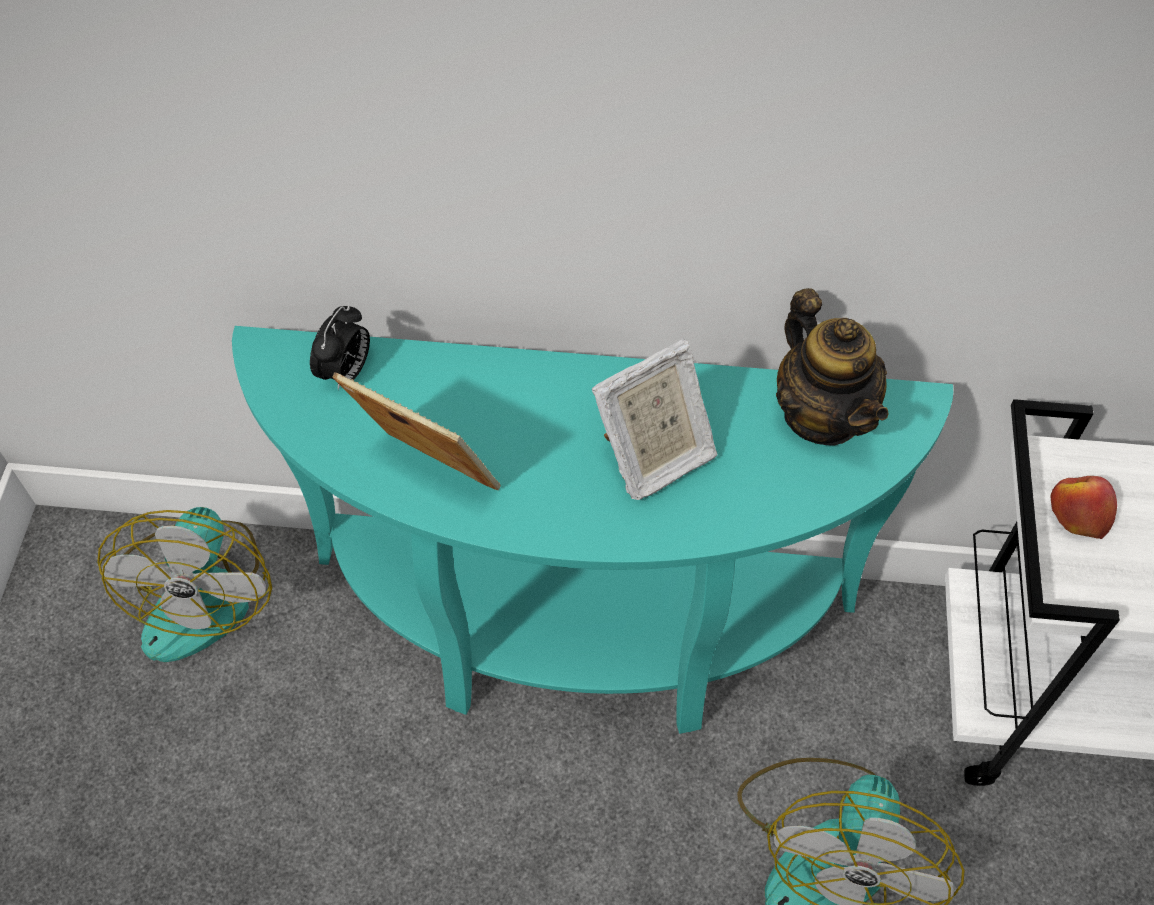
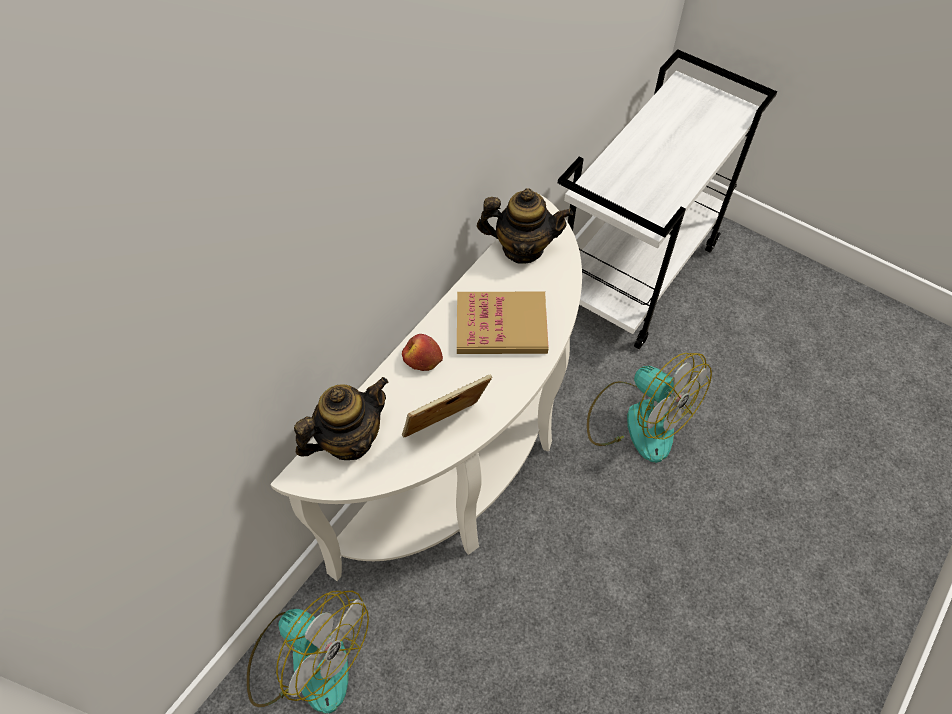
camera: 60 degrees left, 0 degrees up
turquoise console table [232,326,953,734] -> white console table [270,194,582,581]
alarm clock [310,306,370,390] -> teapot [294,377,389,460]
picture frame [592,338,718,500] -> book [457,292,548,354]
apple [1050,476,1117,539] -> apple moved to [402,334,443,371]

